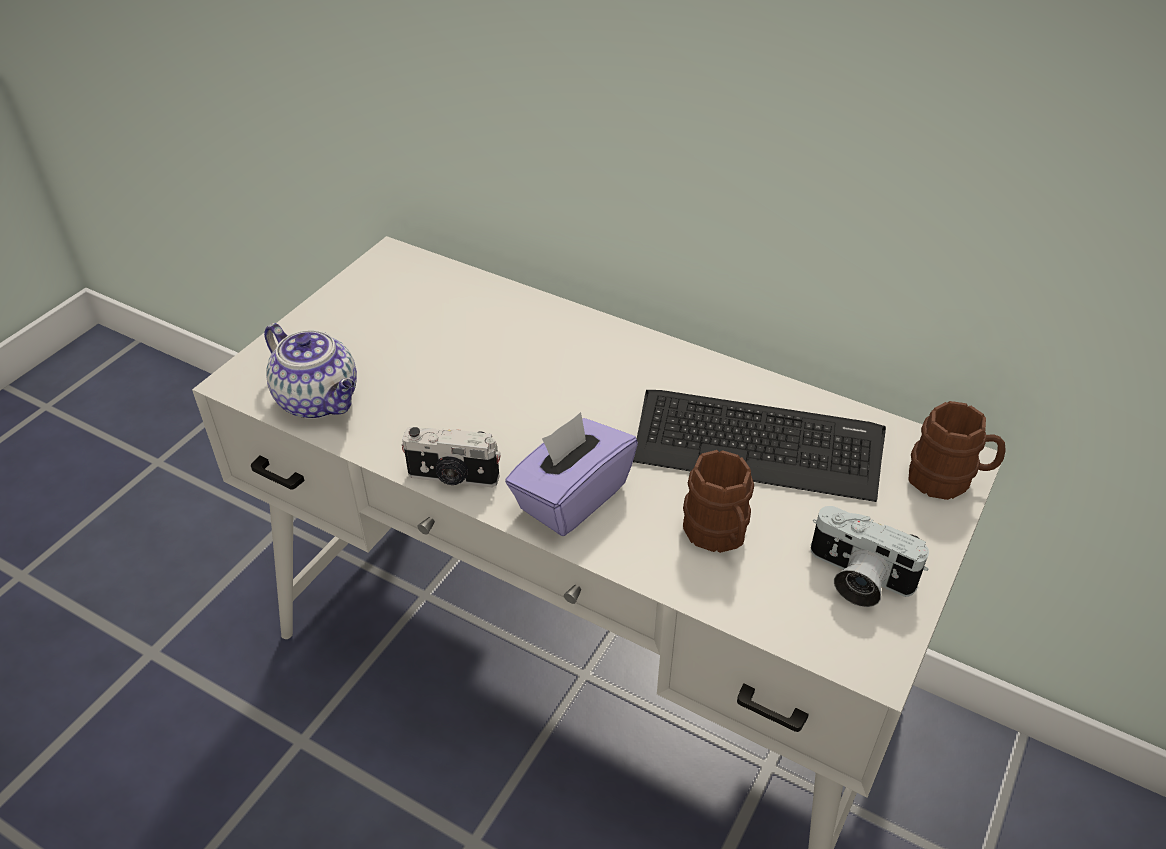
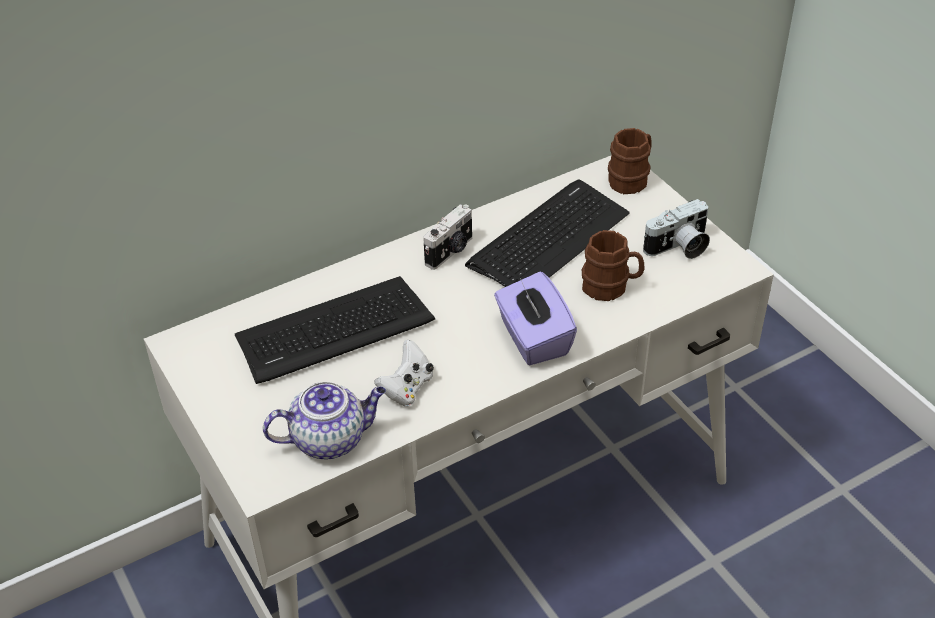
camera: 60 degrees left, 0 degrees up
camera [401,427,501,487] -> camera moved to [423,204,472,270]
none -> keyboard [235,276,435,384]
none -> white game controller [375,339,434,407]

